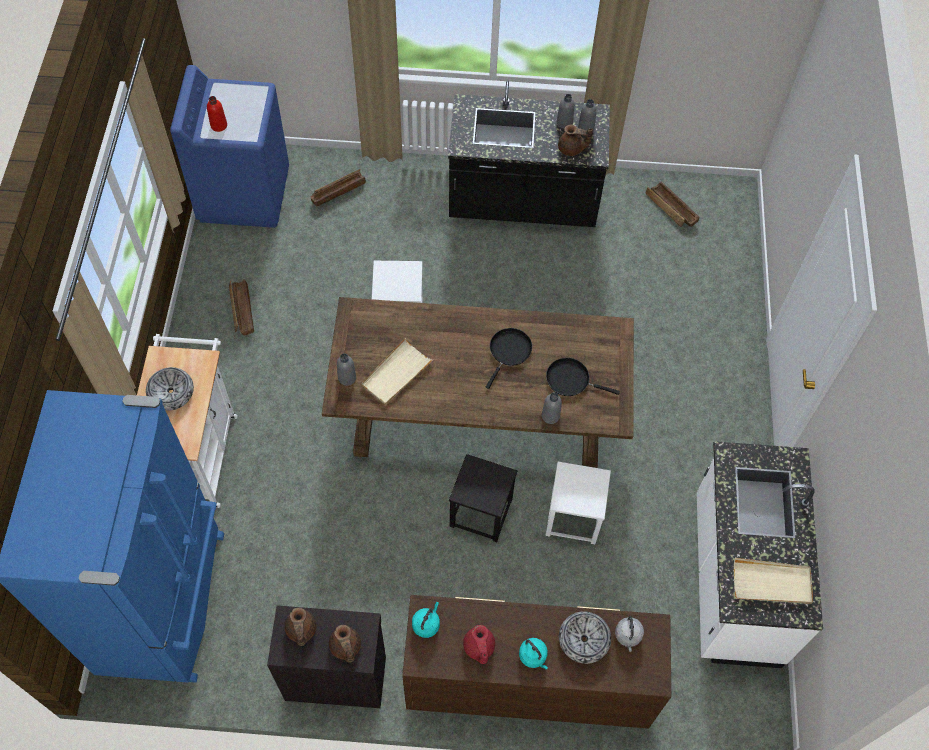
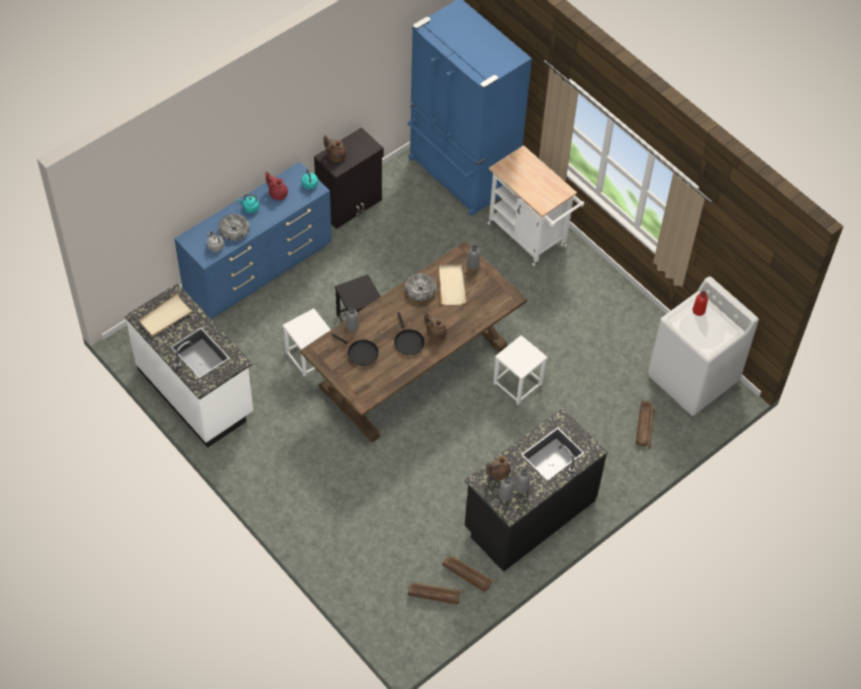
camera: 135 degrees right, 5 degrees down
bowl [146,367,194,411] -> bowl moved to [405,273,436,301]
blue washing machine [170,65,289,228] -> white washing machine [648,276,759,416]
crate [229,279,254,335] -> crate moved to [442,556,495,592]
brown teapot [285,607,317,646] -> brown teapot moved to [424,312,447,341]
brown dresser [402,595,671,729] -> blue dresser [174,162,332,318]
black frying pan [546,358,620,396] -> black frying pan turned 60 degrees clockwise [332,333,379,366]

